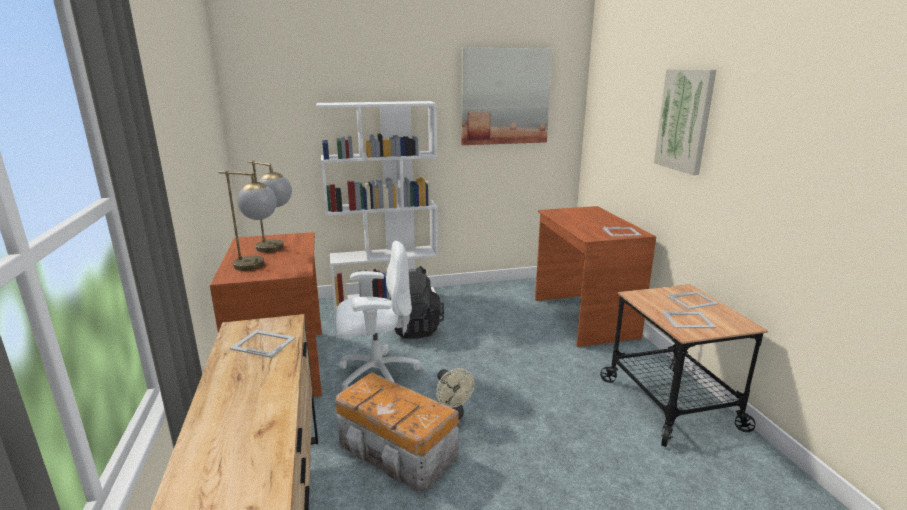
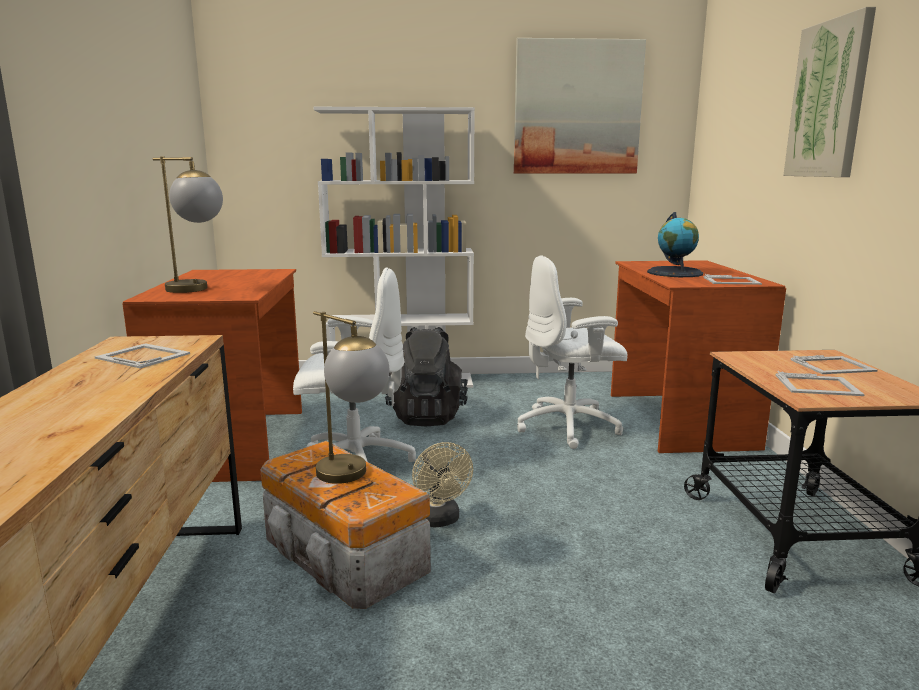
camera: 10 degrees right, 5 degrees down
table lamp [247,161,292,252] -> table lamp moved to [313,311,390,484]
none -> white office chair [517,255,628,449]
none -> globe [647,212,703,277]

